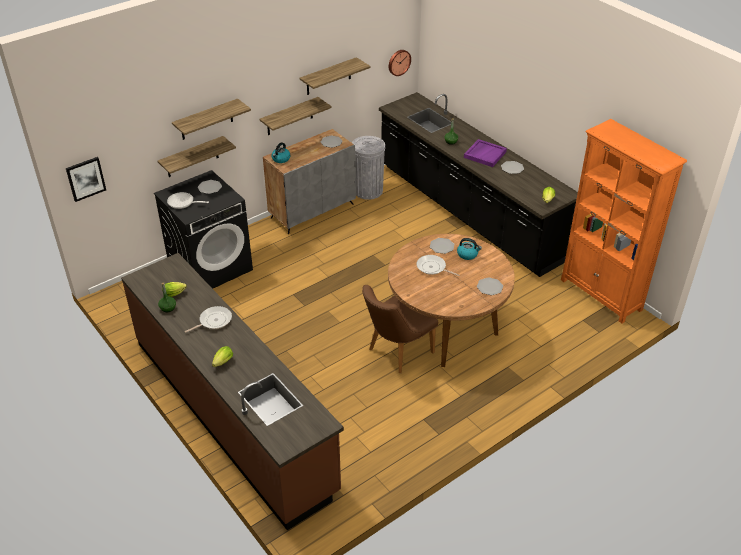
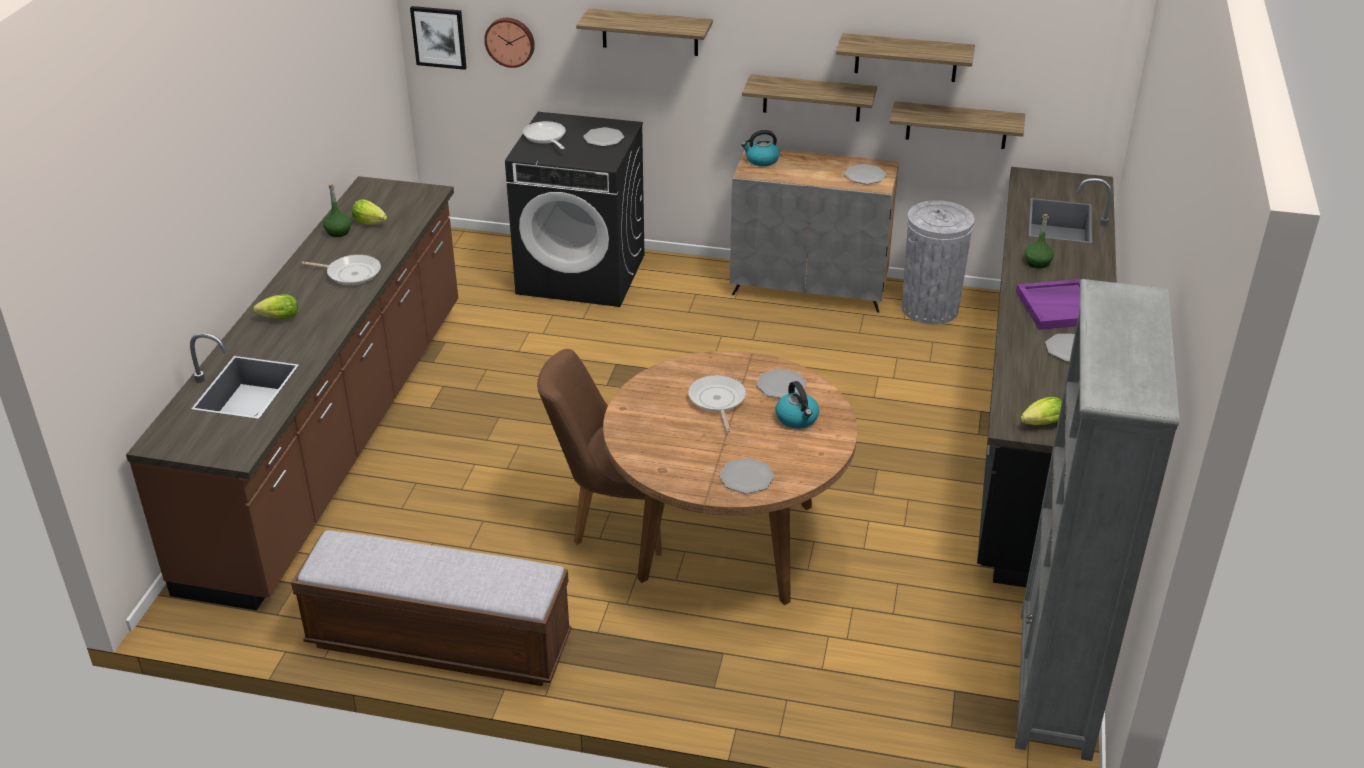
camera: 50 degrees right, 5 degrees down
shelf [158,136,236,177] -> shelf moved to [889,101,1025,149]
wall clock [389,50,411,76] -> wall clock moved to [484,18,535,68]
orange bookcase [561,119,687,323] -> grey bookcase [1015,279,1180,761]
none -> bench [291,530,571,686]

